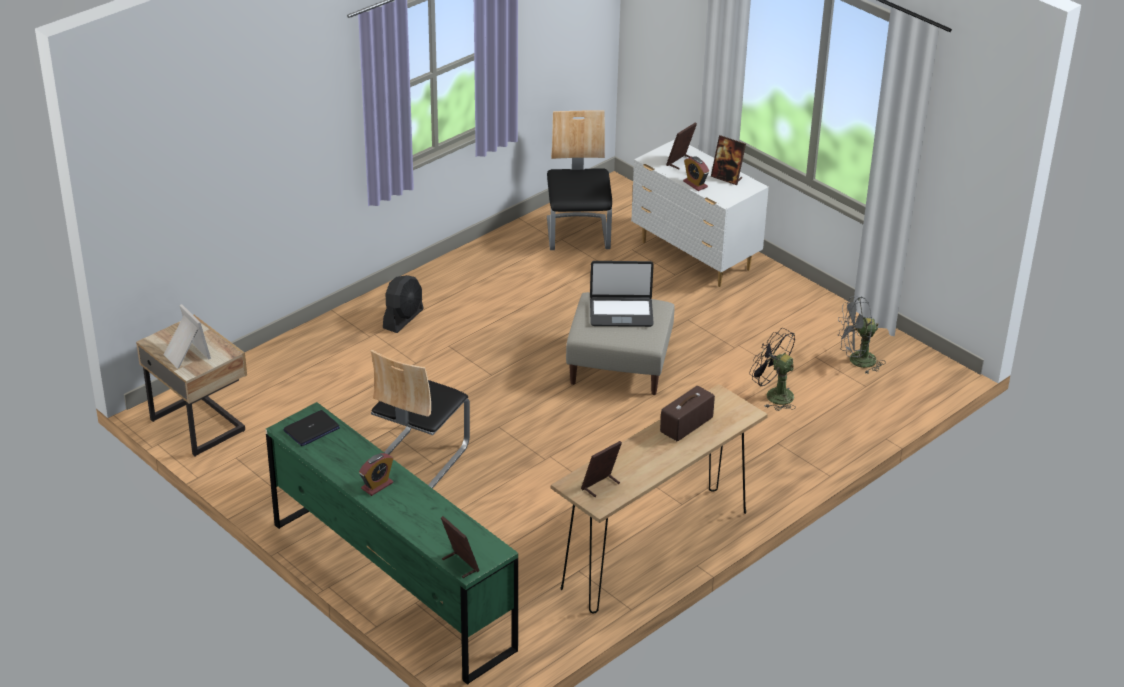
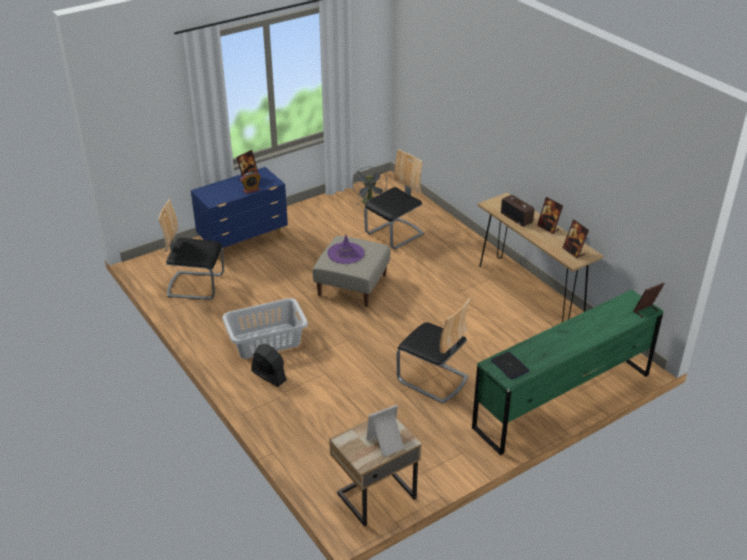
camera: 80 degrees left, 0 degrees up
alarm clock [359,453,393,496] -> none
laptop [590,261,654,327] -> purple hat [328,235,365,264]
white dresser [631,139,769,287] -> blue dresser [191,167,288,260]
picture frame [666,122,697,170] -> picture frame moved to [537,197,563,234]
black fan [749,328,796,411] -> chair [364,149,424,249]
none -> grey laundry basket [222,298,308,359]

